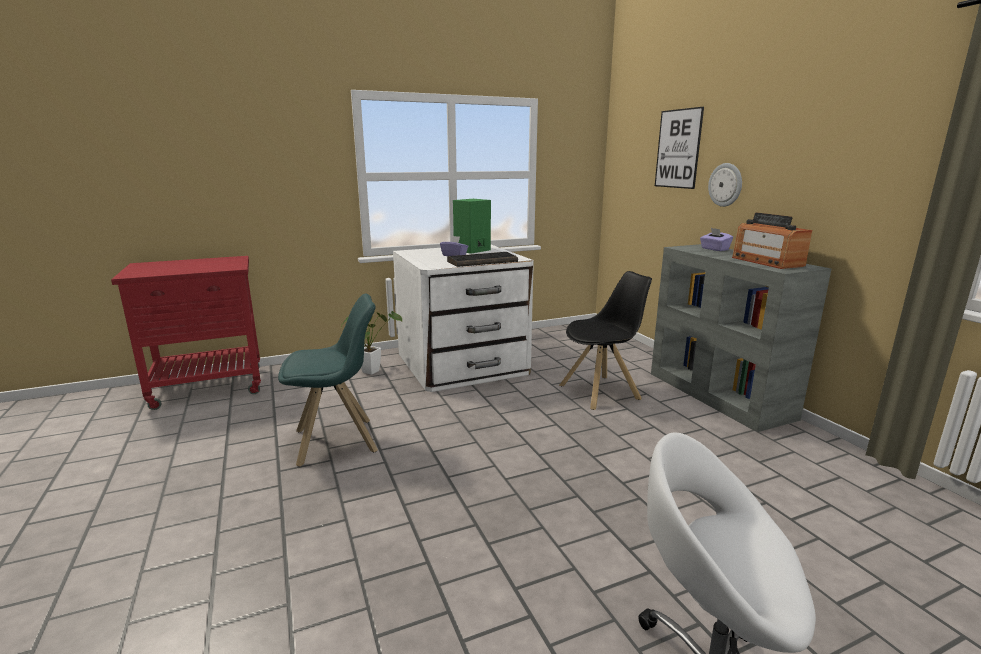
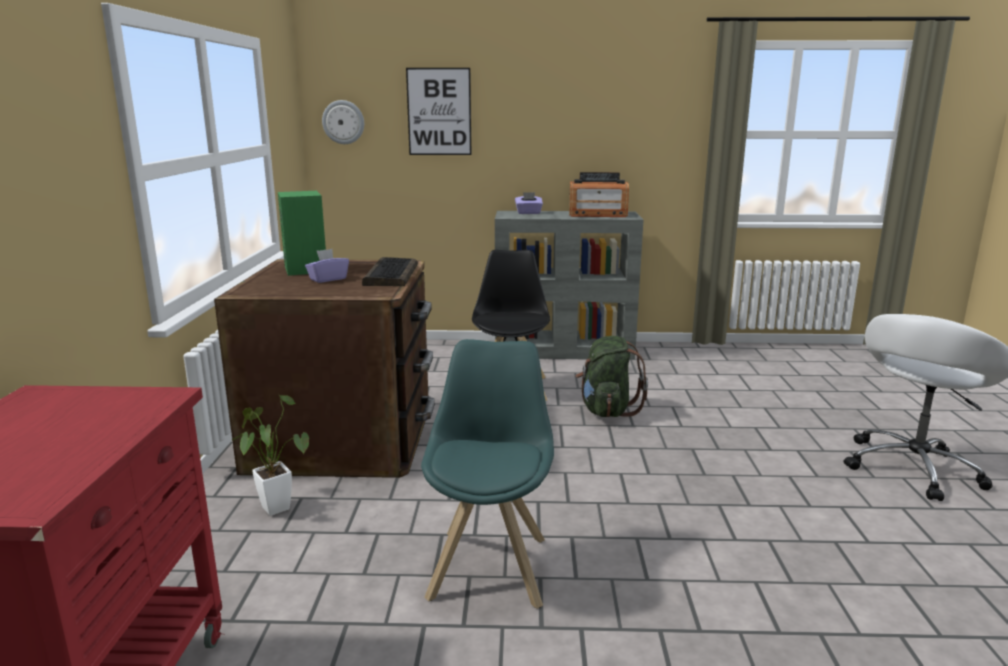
camera: 65 degrees left, 0 degrees up
white dresser [393,245,534,392] -> brown dresser [214,259,435,478]
wall clock [708,163,742,207] -> wall clock moved to [322,100,364,144]
none -> green backpack [575,336,648,417]

